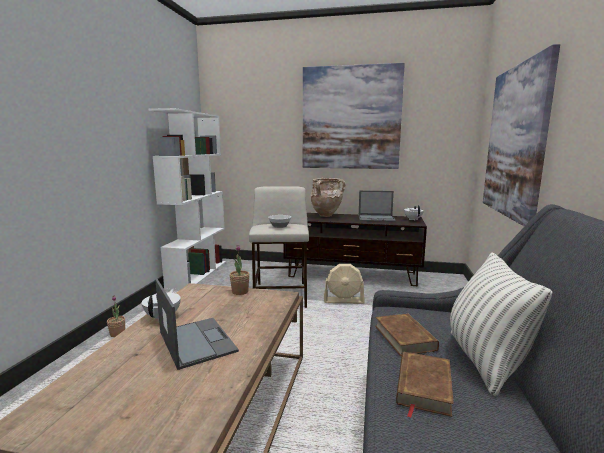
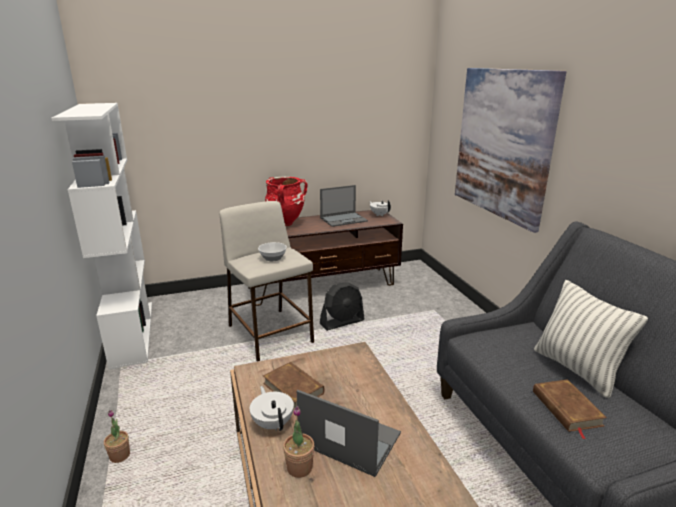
camera: 30 degrees left, 10 degrees up
potted plant [230,245,250,295] -> potted plant moved to [283,406,314,478]
picture [303,63,405,169] -> none
beige vase [311,177,346,217] -> red vase [265,177,308,226]
beige fan [324,264,365,304] -> black fan [320,282,365,331]
brown book [375,314,439,356] -> brown book moved to [263,362,325,408]

